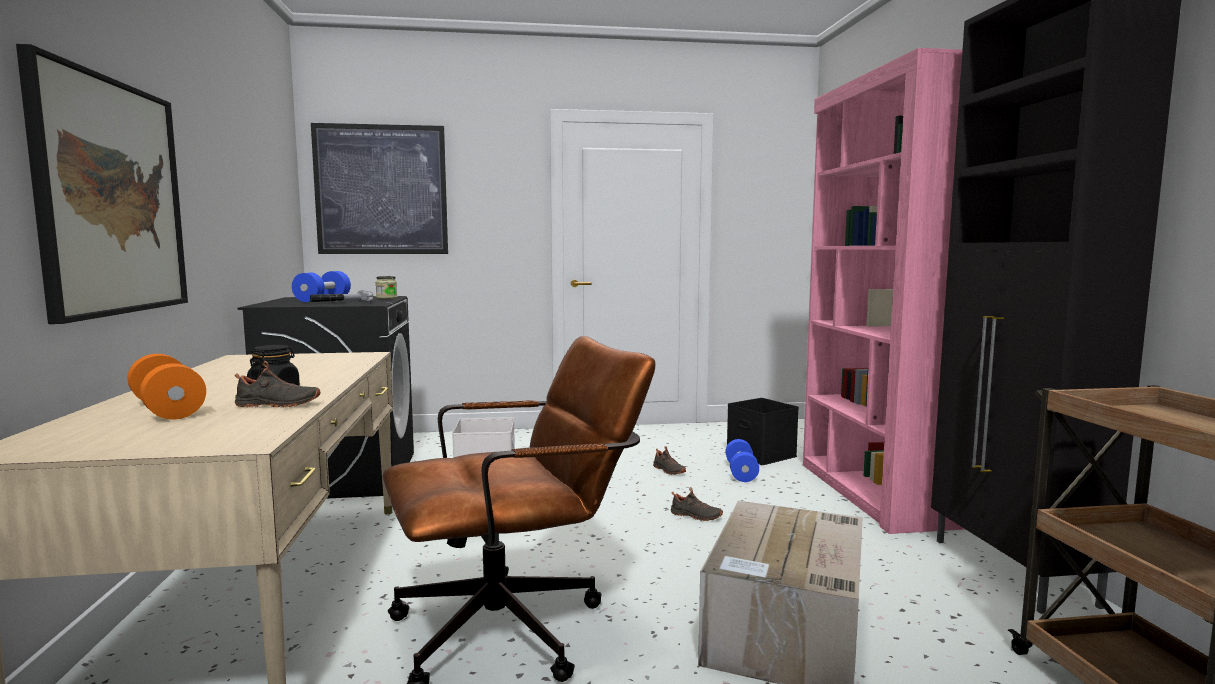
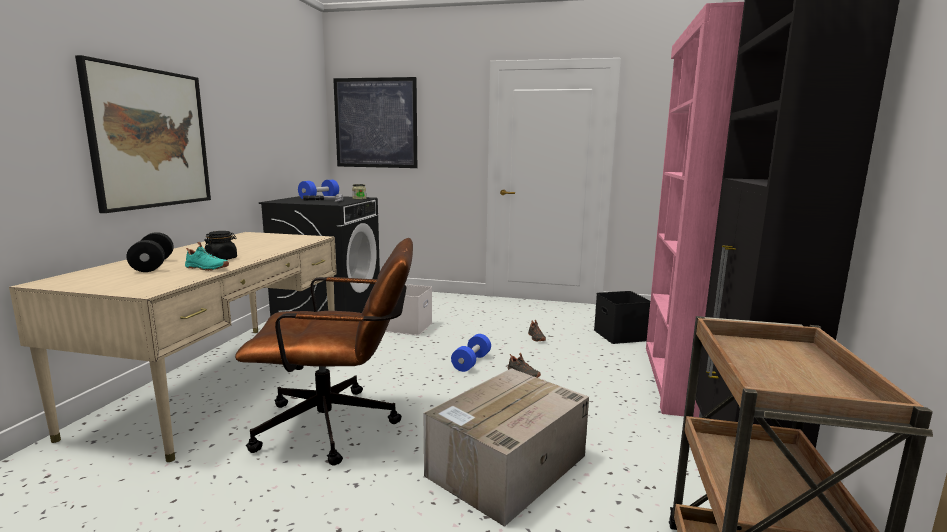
camera: 20 degrees right, 5 degrees up
orange dumbbell [127,354,206,420] -> black dumbbell [126,232,174,272]
black shoe [235,361,321,407] -> turquoise shoe [185,242,229,271]
blue dumbbell [725,439,759,482] -> blue dumbbell moved to [451,334,491,372]

